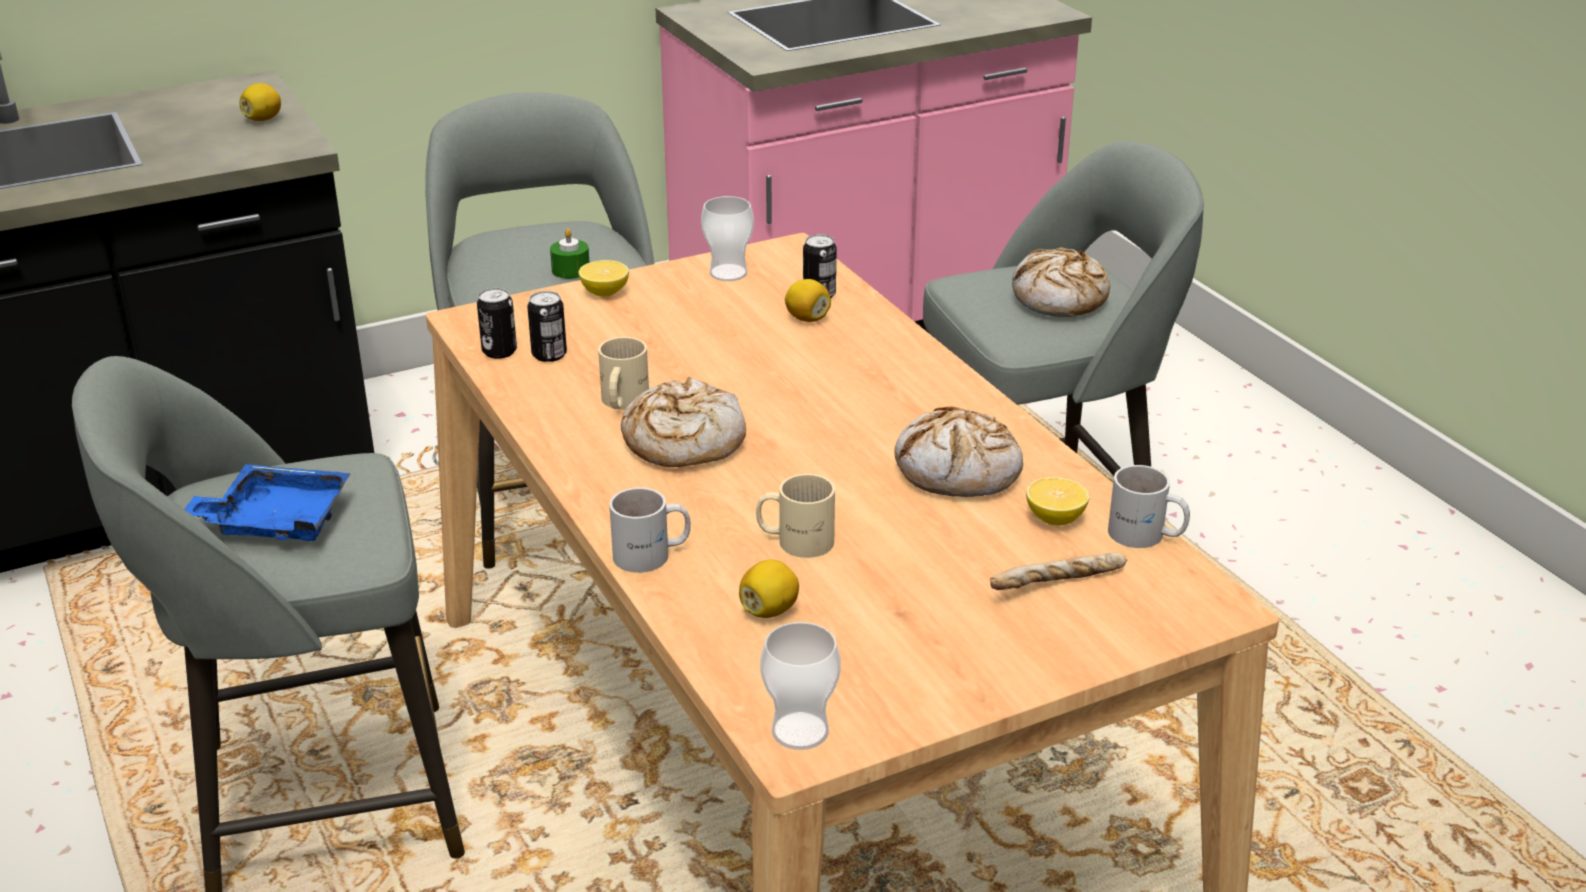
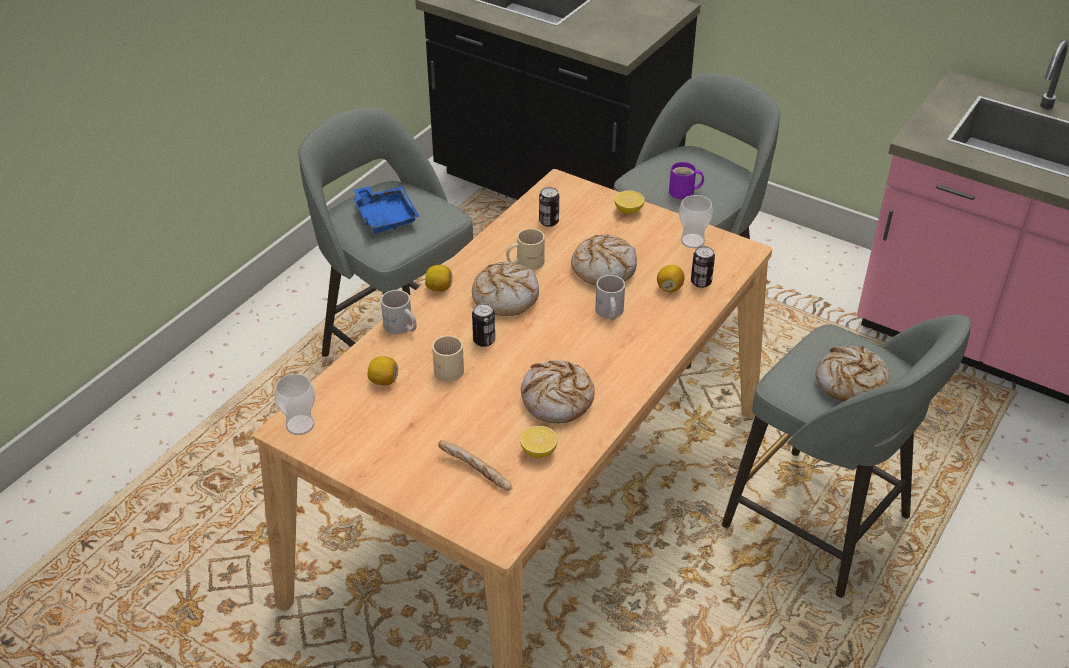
camera: 60 degrees right, 10 degrees up
lemon [240,83,281,121] -> lemon moved to [425,265,452,291]
can [477,288,517,359] -> can moved to [472,303,495,347]
green candle [550,228,590,279] -> purple mug [669,162,704,199]
white mug [1108,465,1190,548] -> white mug moved to [595,275,625,321]
none -> bread [571,234,637,286]

